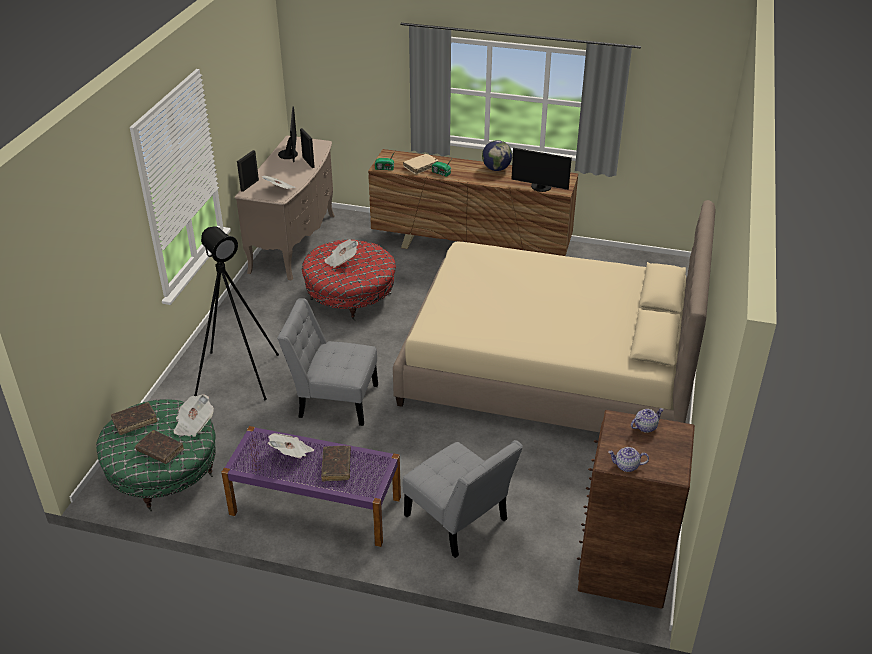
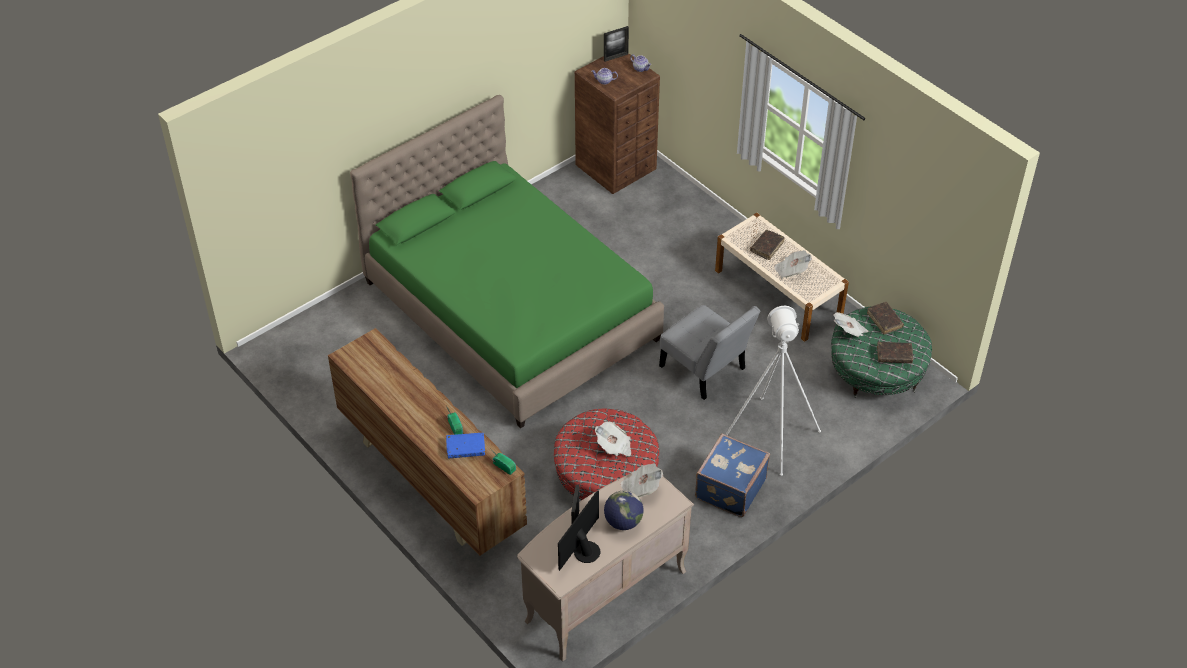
camera: 145 degrees left, 10 degrees up
black floor lamp [194,226,279,400] -> white floor lamp [725,306,821,476]
purple bench [221,426,401,547] -> beige bench [715,213,849,342]
picture frame [237,150,259,192] -> picture frame moved to [604,26,629,62]
beige bed [393,200,716,432] -> green bed [350,95,664,429]
beige book [403,154,439,175] -> blue book [446,433,485,458]
grey chair [403,440,523,558] -> none
globe [482,140,512,171] -> globe moved to [604,491,644,530]
monitor [512,148,572,192] -> none
none -> blue suitcase [695,433,770,517]

